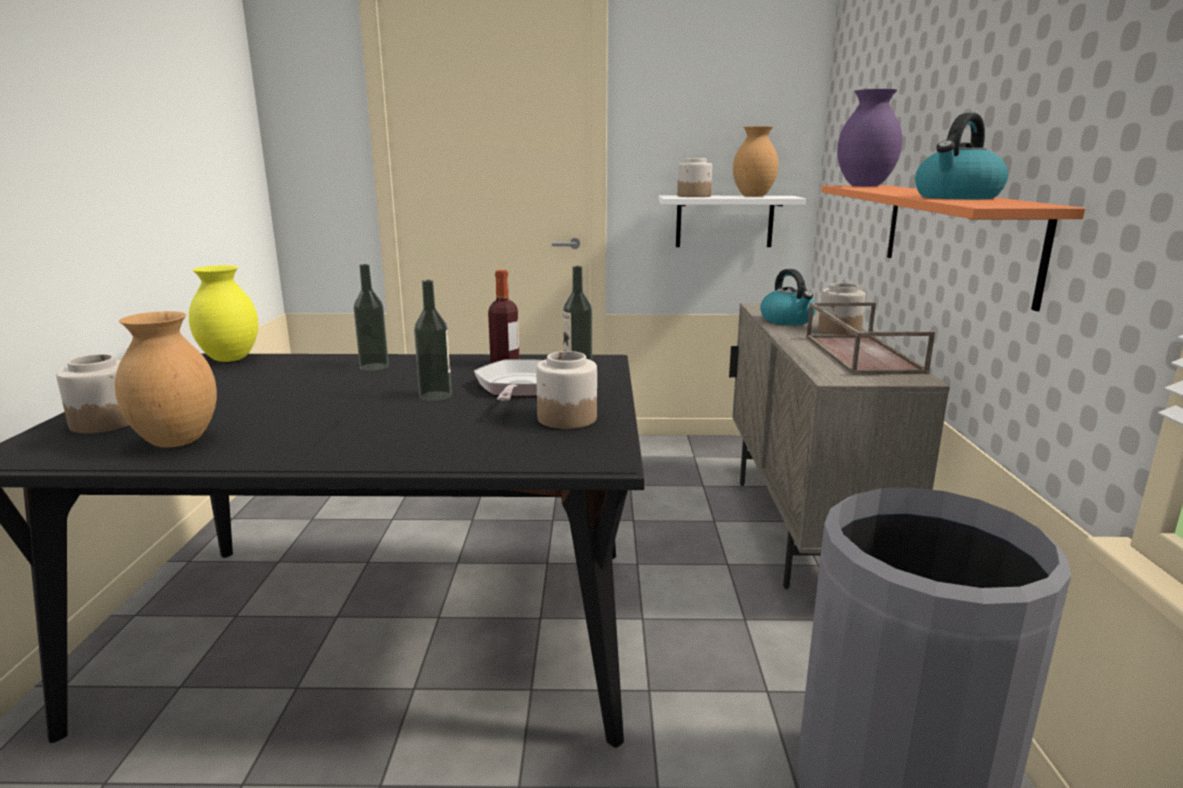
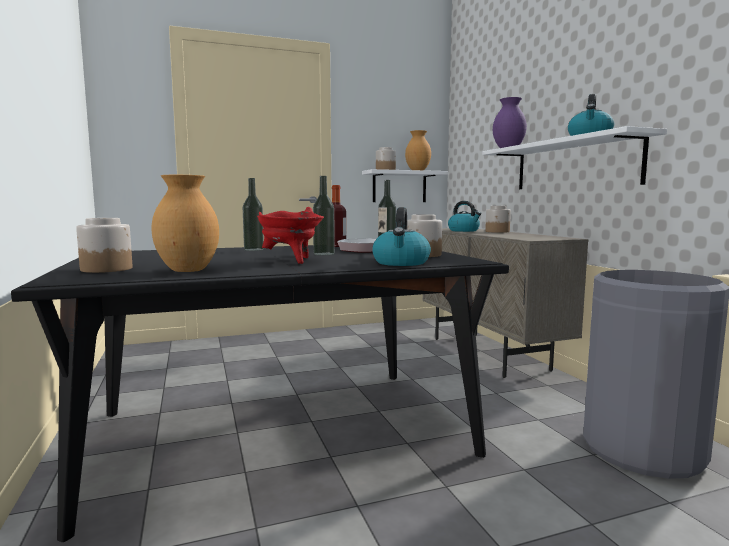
camera: 20 degrees left, 10 degrees down
yellow vase [189,265,258,362] -> none
brown tray [806,302,935,375] -> none
orange shelf [821,185,1085,311] -> white shelf [482,126,667,189]
none -> red cooking pot [257,207,324,264]
none -> kettle [372,207,431,266]

